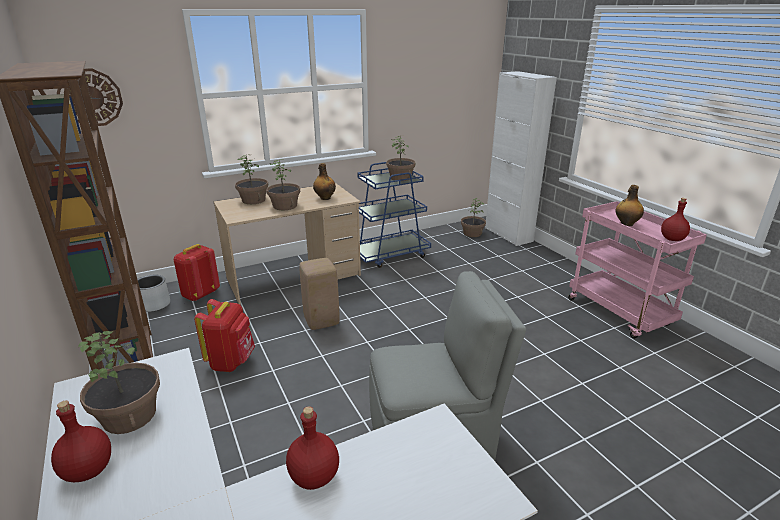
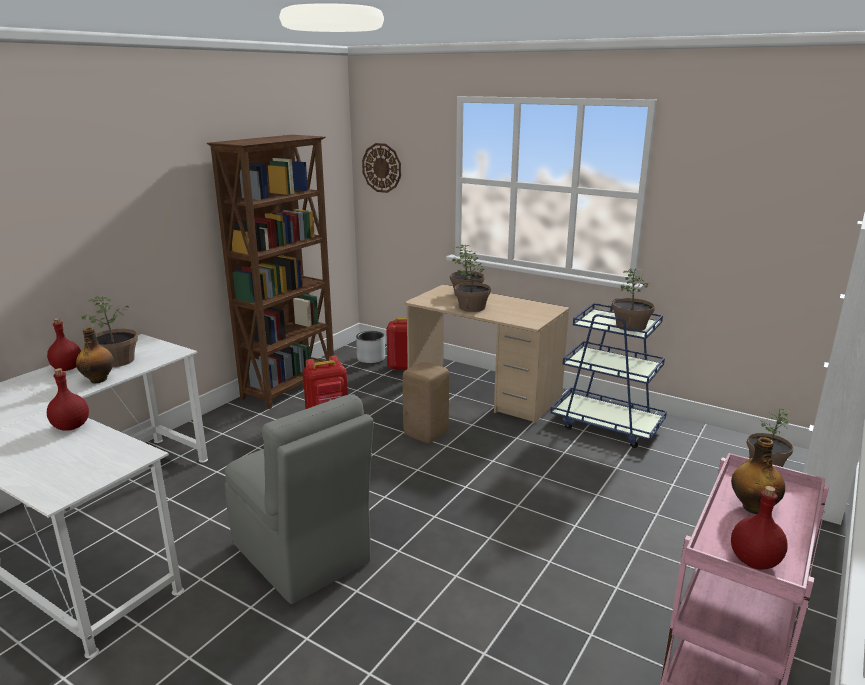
camera: 60 degrees right, 5 degrees down
bottle [313,163,336,200] -> bottle moved to [76,327,114,383]

